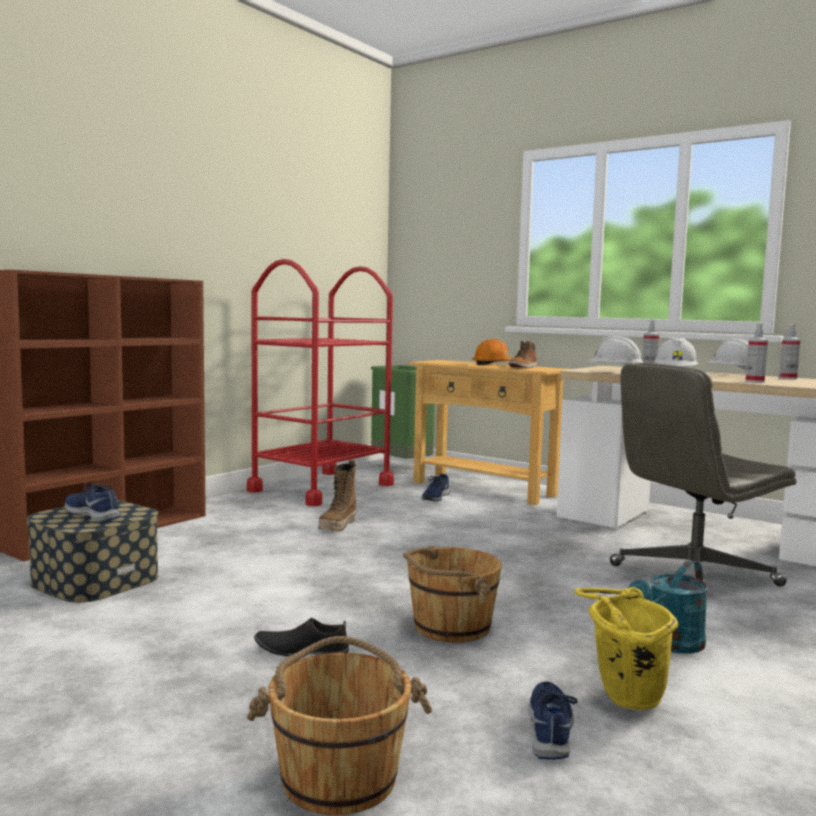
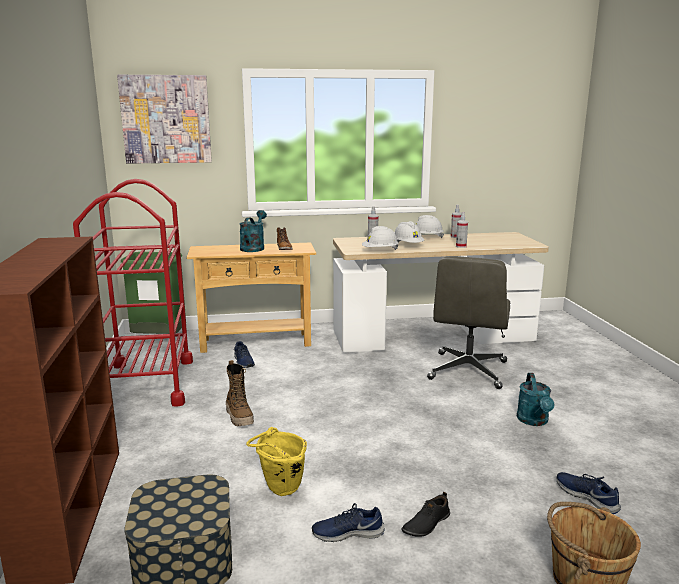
camera: 45 degrees left, 10 degrees up
blue shoe [65,483,121,523] -> blue shoe moved to [312,503,384,542]
brown bucket [403,546,502,643] -> none
orange hard hat [472,339,512,365] -> turquoise watering can [239,210,267,252]
yellow bucket [574,587,678,710] -> yellow bucket moved to [246,427,307,496]
none -> picture [117,75,212,164]

